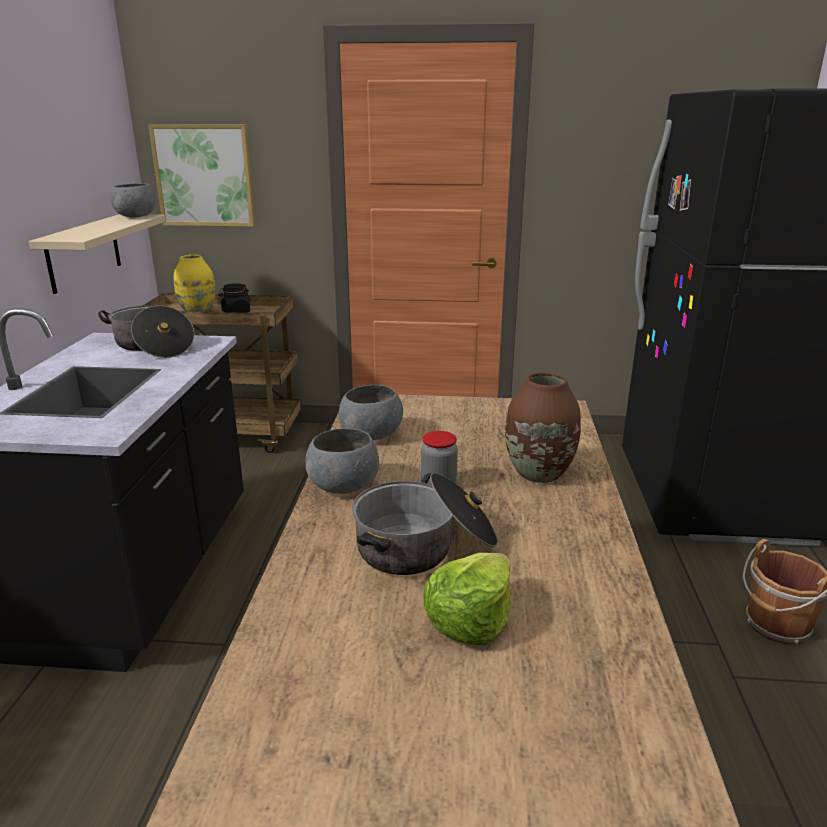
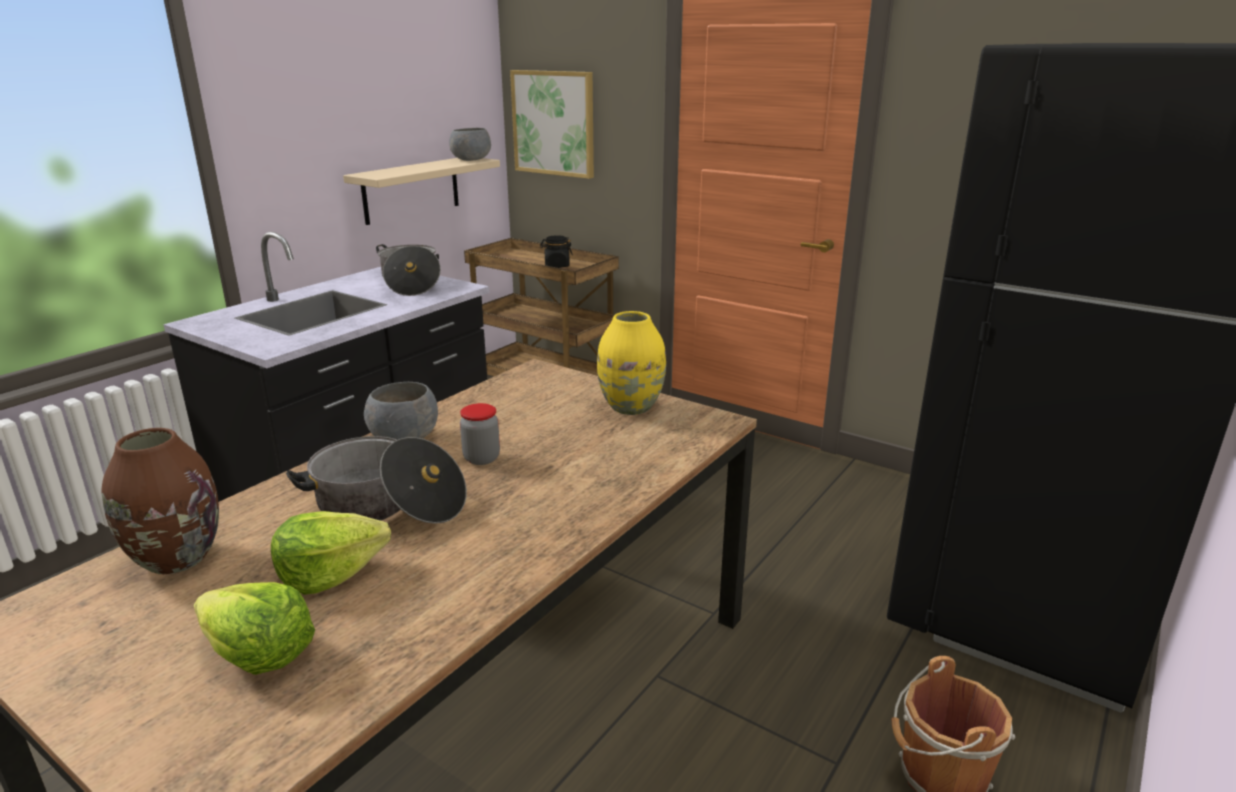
camera: 30 degrees right, 0 degrees up
yellow vase [173,255,216,312] -> yellow vase moved to [597,311,666,415]
grey bowl [339,385,403,440] -> none
brown vase [505,372,581,483] -> brown vase moved to [102,428,219,574]
none -> lettuce [194,582,315,675]

